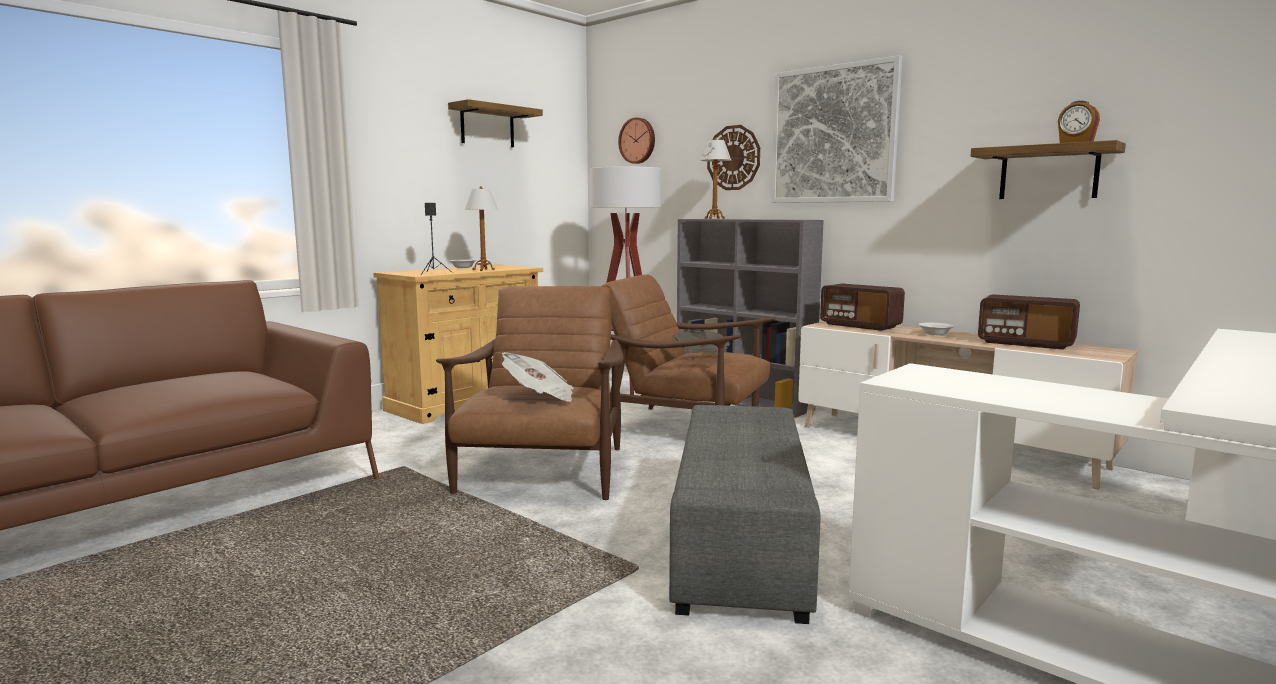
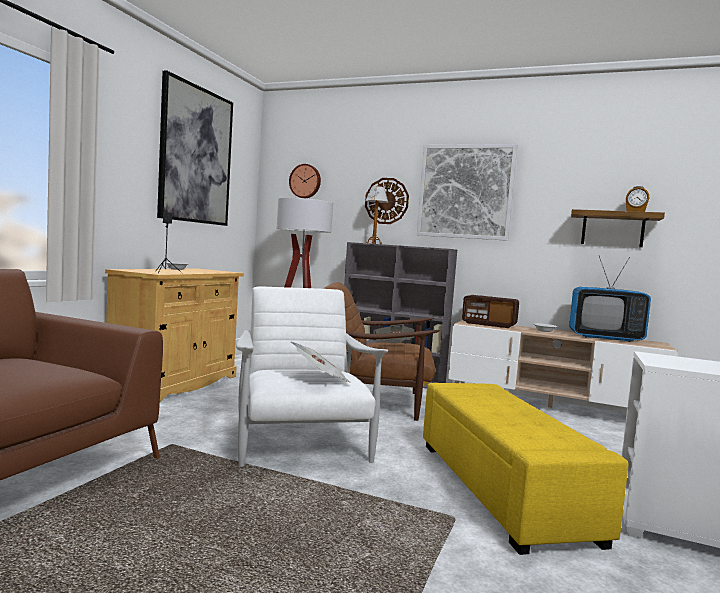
camera: 20 degrees left, 5 degrees down
brown armchair [436,286,623,500] -> white armchair [236,286,388,467]
shelf [448,99,543,147] -> picture [157,70,233,226]
table lamp [465,186,498,271] -> none
grey ottoman [669,405,821,624] -> yellow ottoman [423,383,628,555]
radio [978,294,1080,350] -> television [569,255,651,342]

